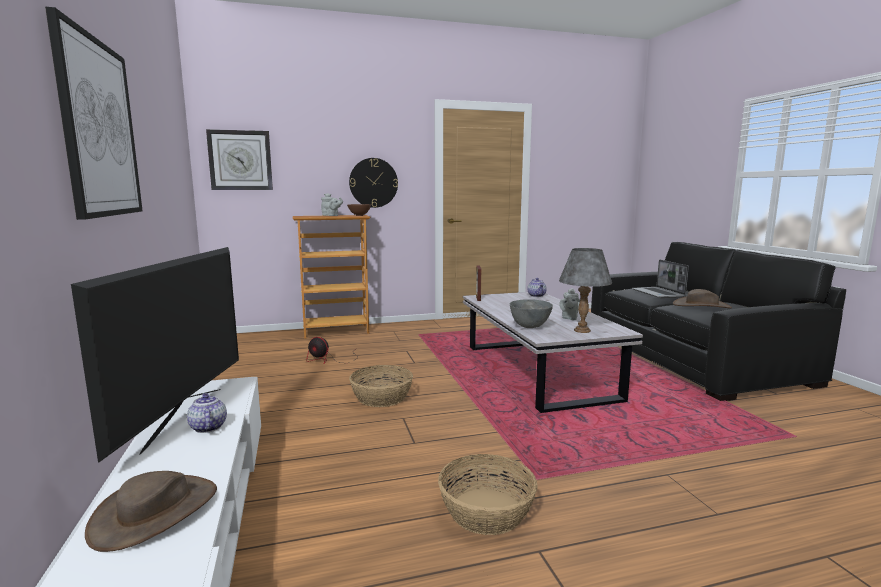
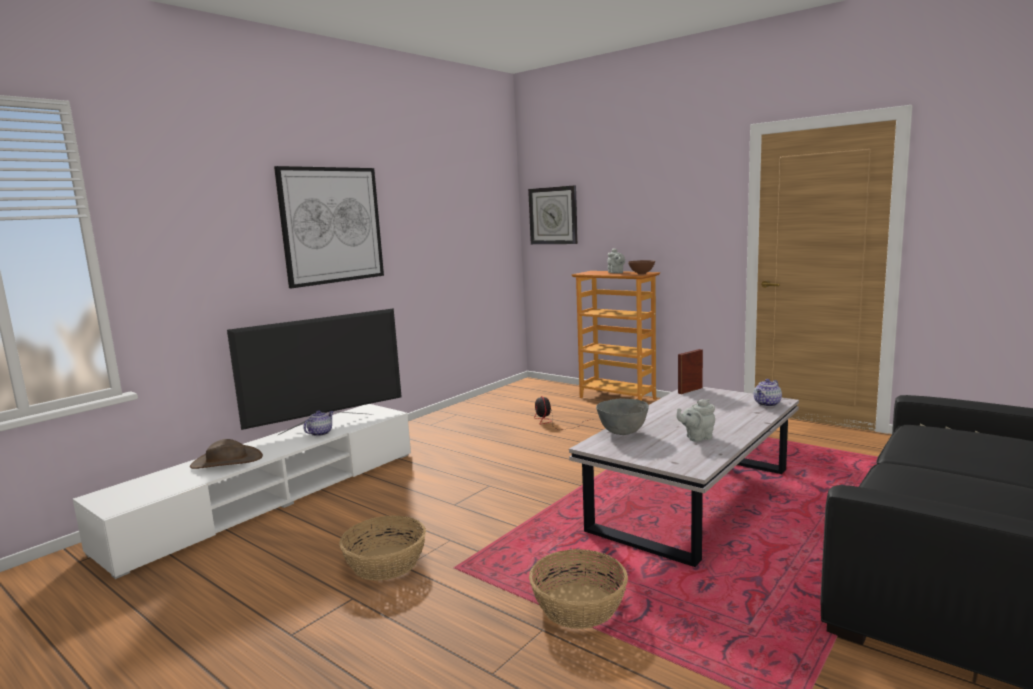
camera: 55 degrees right, 0 degrees up
wall clock [349,158,398,208] -> none
basket [349,365,413,407] -> basket moved to [529,549,628,629]
grey table lamp [559,248,612,333] -> none
laptop [632,260,689,298] -> none
brown hat [673,289,732,308] -> none

